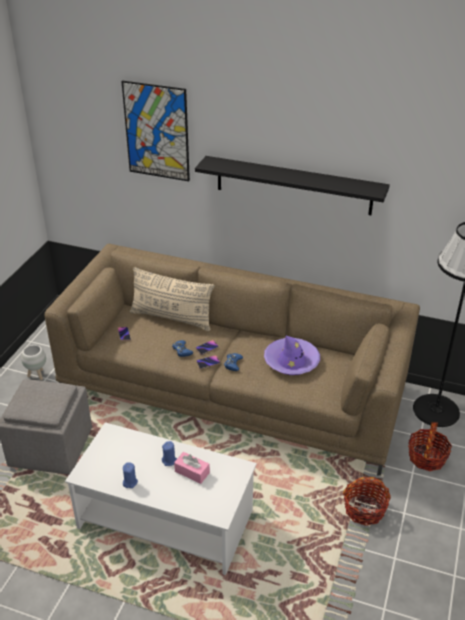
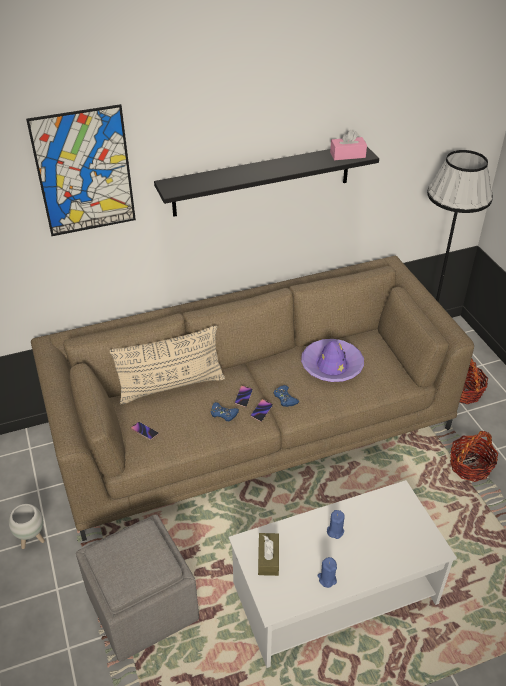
camera: 40 degrees left, 5 degrees up
pink tissue box [174,452,210,484] -> pink tissue box moved to [330,130,367,160]
none -> brown tissue box [258,533,279,576]

